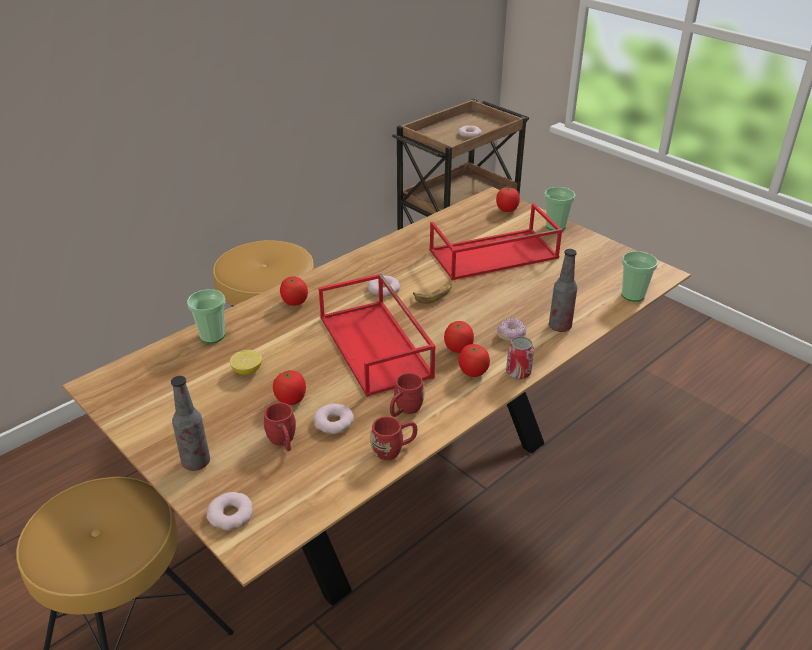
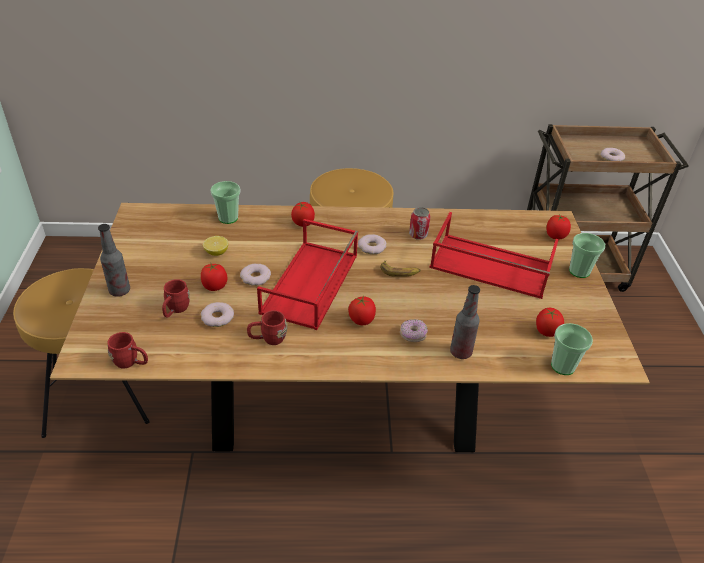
camera: 40 degrees right, 5 degrees up
donut [207,492,253,530] -> donut moved to [240,264,271,286]
red mug [370,416,417,460] -> red mug moved to [107,332,148,369]
tomato [459,344,490,377] -> tomato moved to [536,308,564,337]
can [506,337,534,379] -> can moved to [409,207,430,240]

